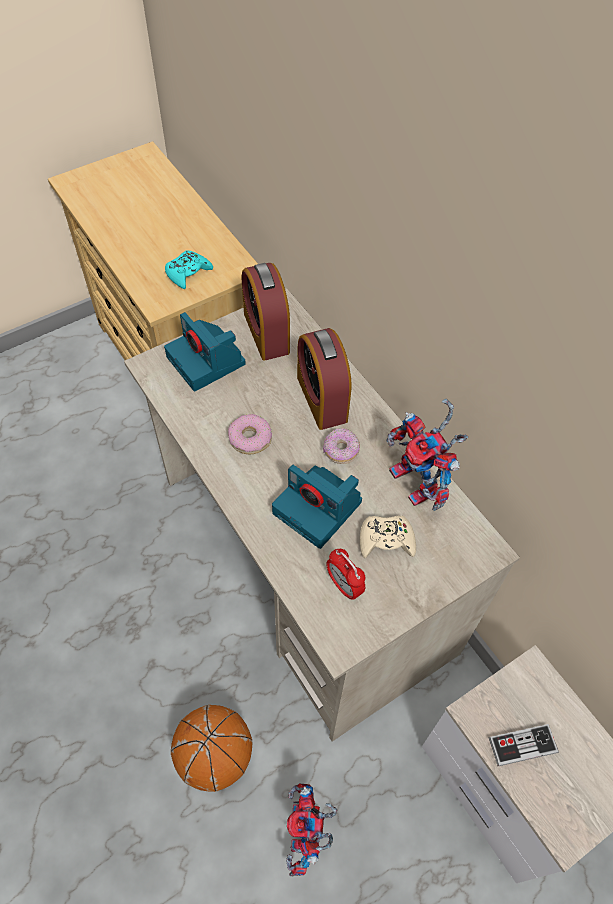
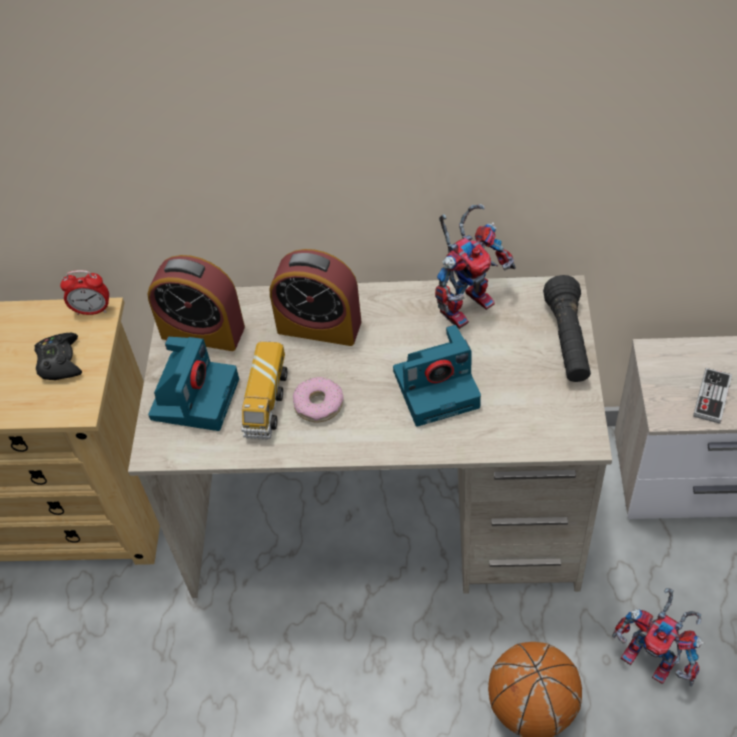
camera: 50 degrees left, 5 degrees down
camera [164,312,246,391] -> camera turned 75 degrees counterclockwise [148,337,239,431]
turquoise game controller [165,250,213,289] -> black game controller [34,333,82,380]
donut [323,428,360,464] -> none
alarm clock [326,549,365,600] -> alarm clock moved to [60,270,109,315]
beige game controller [360,516,416,558] -> none
toy robot [386,398,468,511] -> toy robot turned 45 degrees counterclockwise [435,204,516,329]
none -> toy truck [241,341,287,440]
none -> black flashlight [543,275,591,382]

